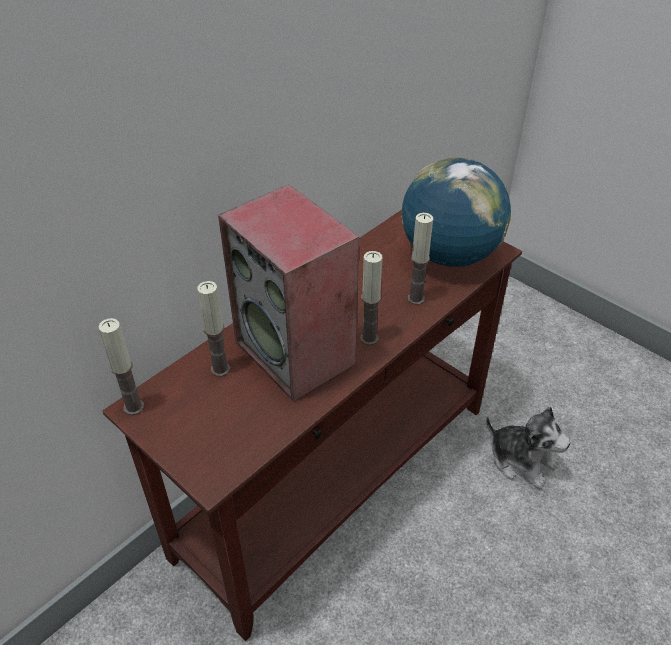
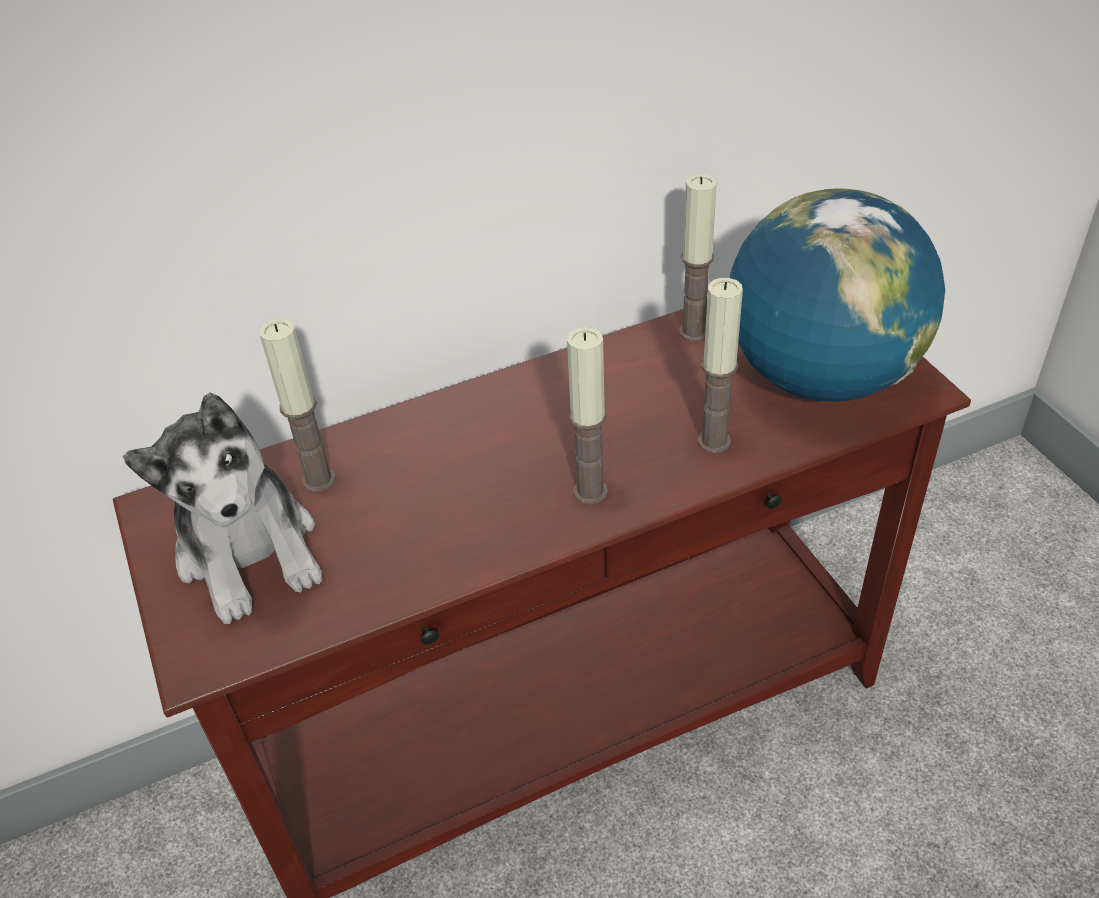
camera: 25 degrees right, 0 degrees up
candle [98,318,144,415] -> candle moved to [679,174,717,341]
speaker [218,184,359,402] -> none
plush toy [486,407,571,489] -> plush toy moved to [123,393,323,624]

